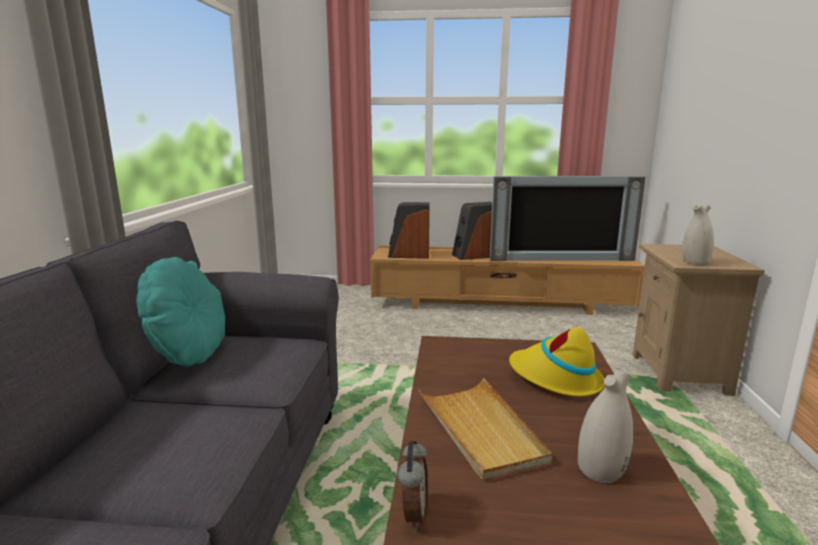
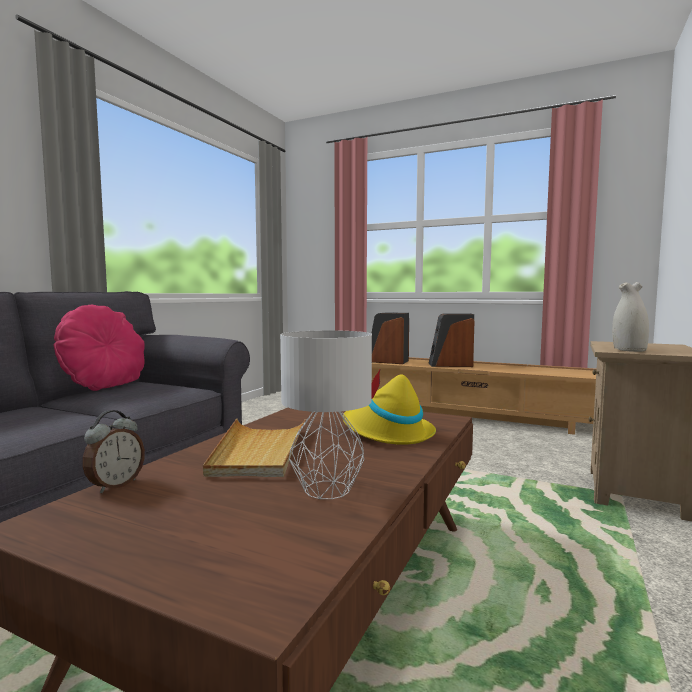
camera: 20 degrees right, 10 degrees down
turquoise pillow [136,257,225,367] -> pink pillow [54,305,145,391]
television [490,176,646,261] -> none
white vase [578,370,633,483] -> grey table lamp [280,330,372,499]

